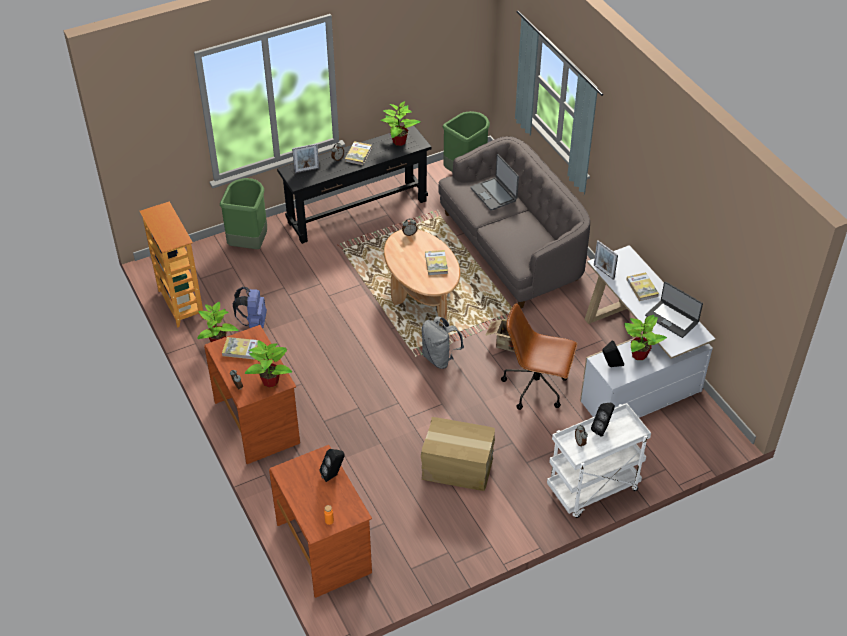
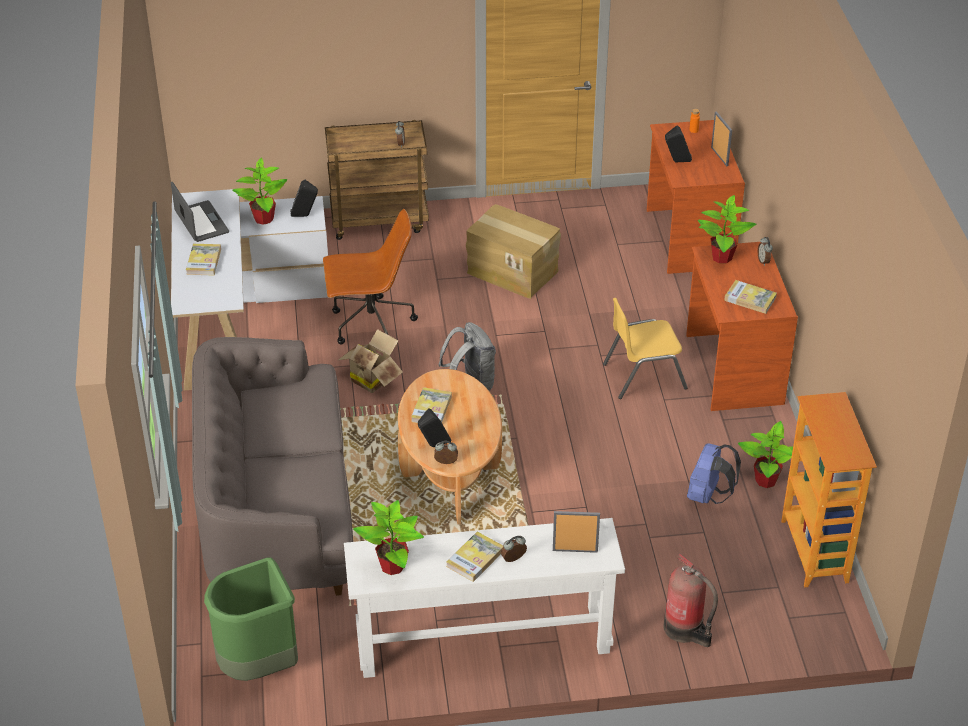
camera: 160 degrees left, 5 degrees down
green trash can [220,178,267,249] -> fire extinguisher [663,554,718,647]
black console table [277,125,432,244] -> white console table [344,518,625,678]
laptop [471,154,519,211] -> none
brown office chair [501,303,577,410] -> brown office chair turned 45 degrees counterclockwise [323,209,418,345]
white cart [547,403,651,518] -> brown cart [325,120,429,240]
black speaker [591,403,615,437] -> black speaker moved to [418,408,451,447]
picture frame [594,240,618,280] -> picture frame moved to [711,111,732,166]
none -> yellow chair [603,298,688,399]

